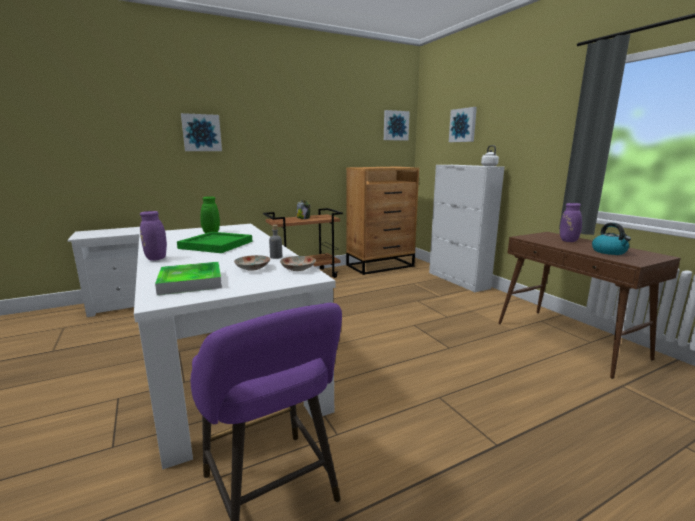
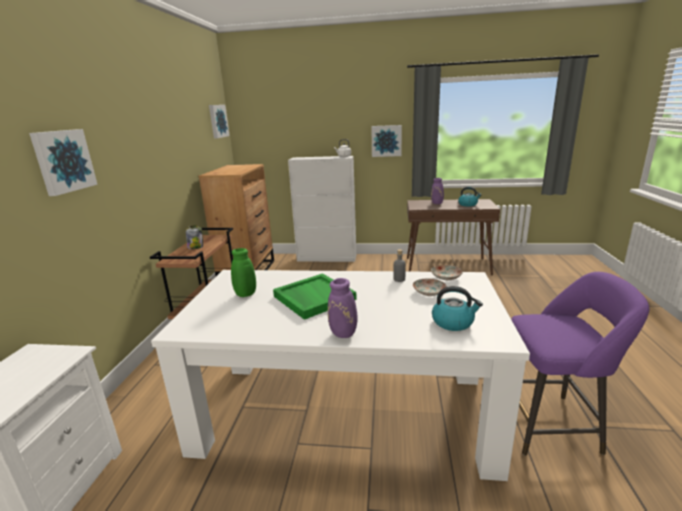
camera: 55 degrees left, 5 degrees up
tray [155,262,222,295] -> kettle [432,286,483,331]
picture [449,107,477,142] -> picture moved to [371,125,402,157]

